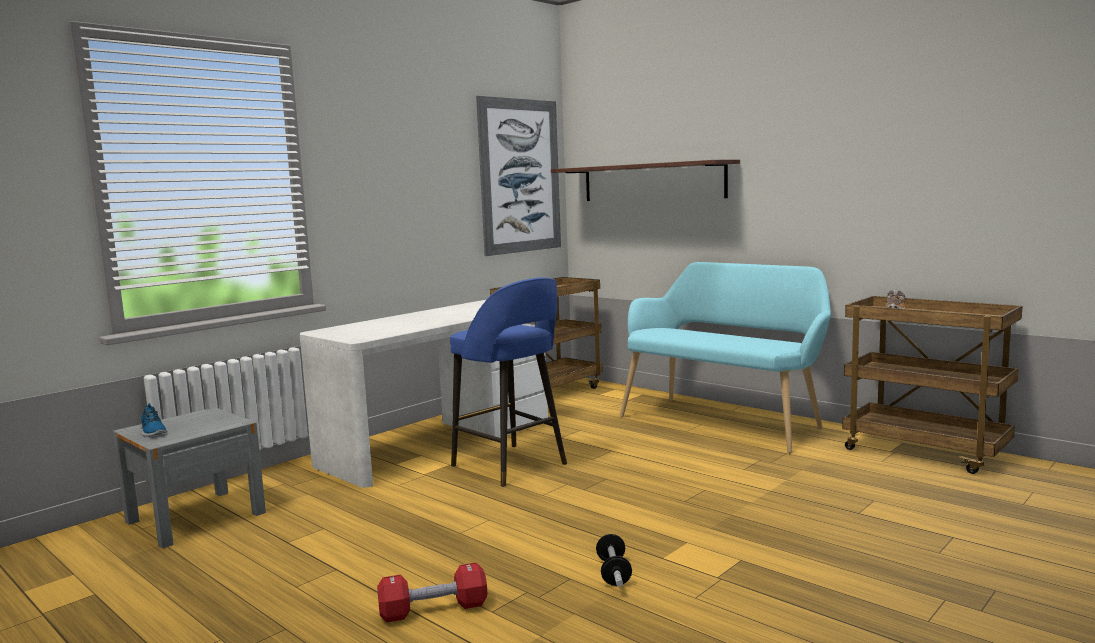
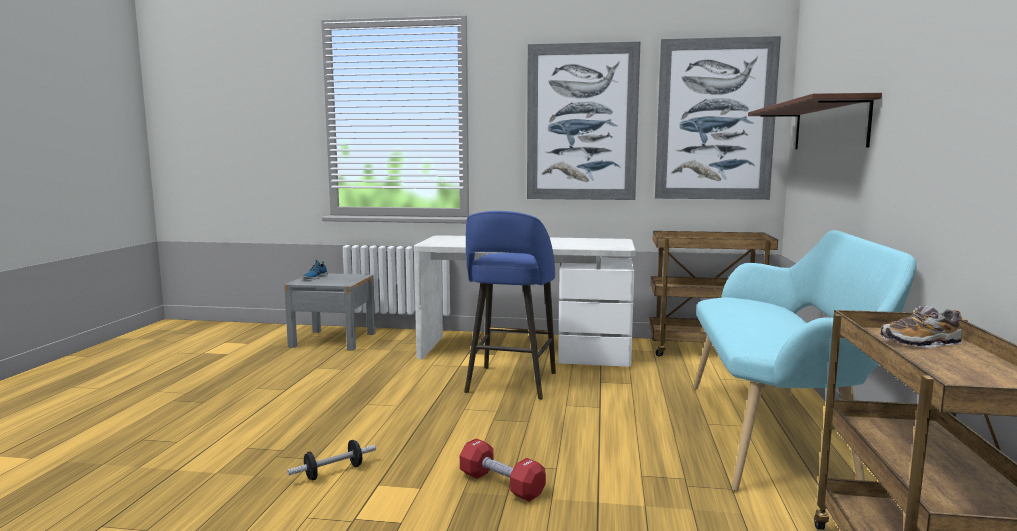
camera: 55 degrees right, 0 degrees up
red dumbbell [377,563,487,622] -> red dumbbell moved to [460,438,546,502]
none -> picture [527,41,641,200]

